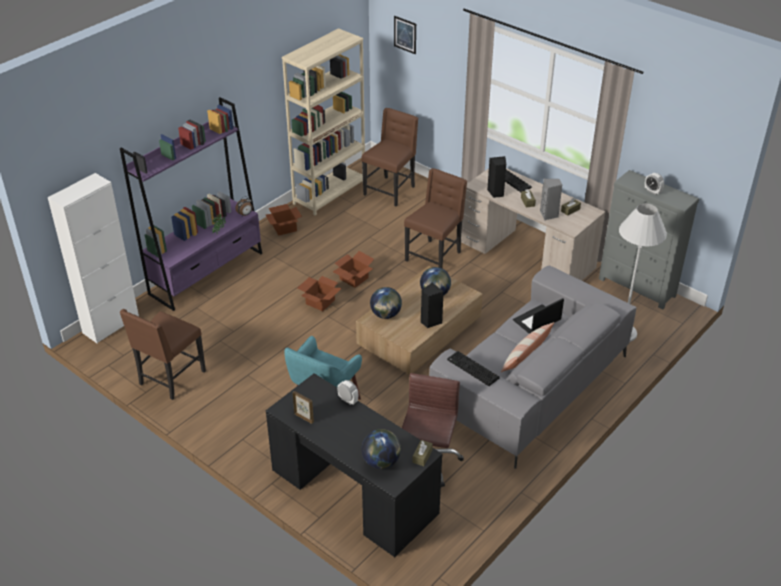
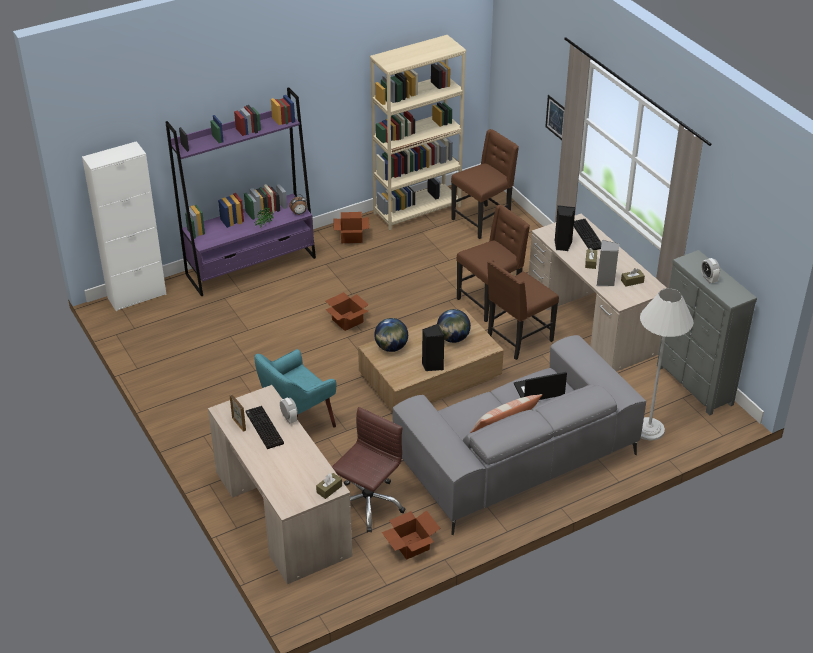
camera: 20 degrees right, 0 degrees up
brown chair [120,309,206,400] -> brown chair moved to [487,259,559,360]
black desk [266,373,442,557] -> beige desk [208,385,353,584]
cardboard box [333,251,374,288] -> cardboard box moved to [382,510,440,560]
globe [361,429,401,469] -> none
picture [394,16,416,54] -> picture moved to [545,95,565,140]
keyboard [447,351,500,386] -> keyboard moved to [245,406,284,449]

